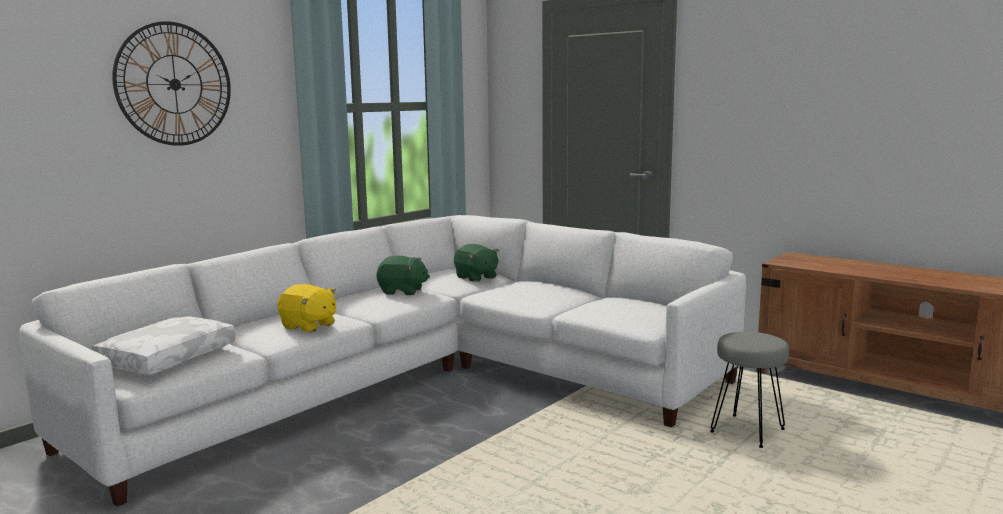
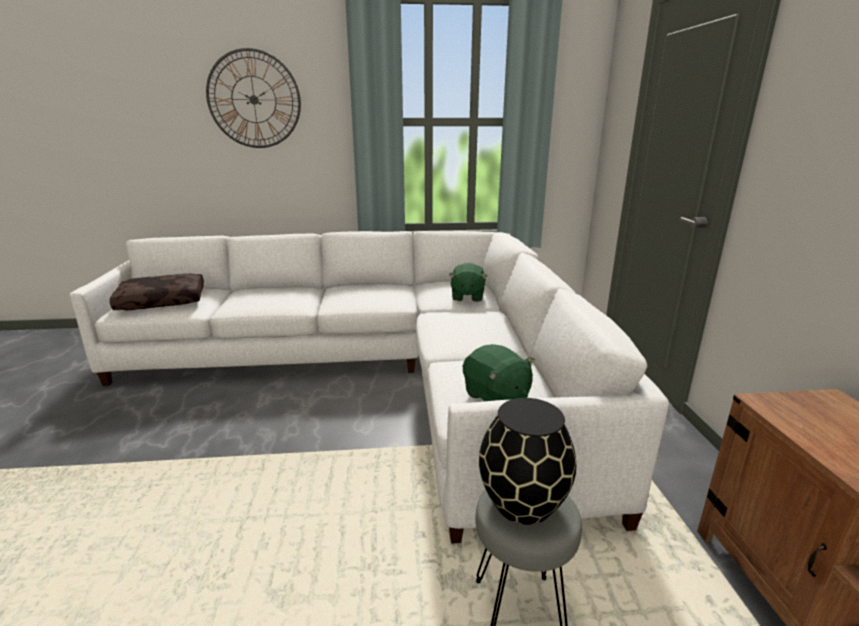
camera: 45 degrees right, 10 degrees up
white pillow [92,316,236,374] -> brown pillow [110,274,204,310]
yellow plush toy [277,284,336,332] -> none
green plush toy [376,256,430,295] -> green plush toy moved to [463,344,535,401]
none -> black vase [479,398,576,525]

